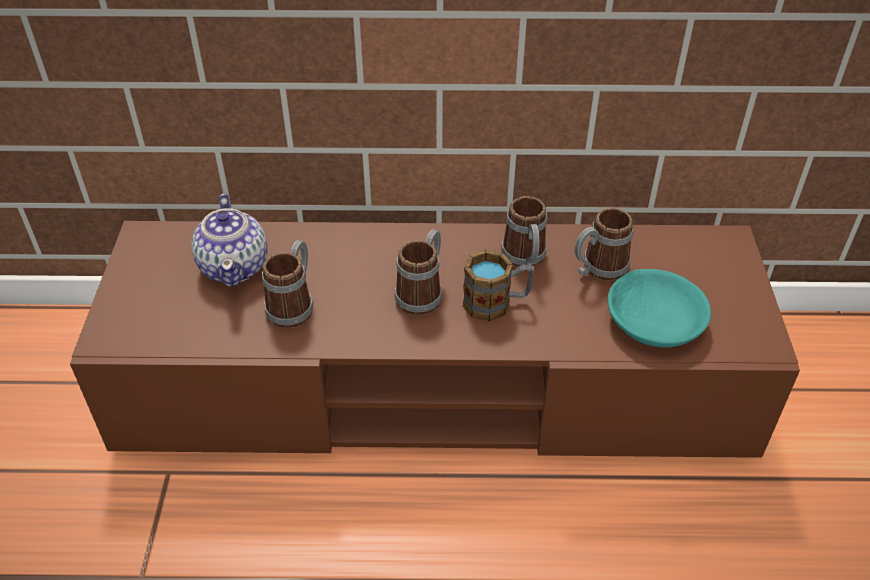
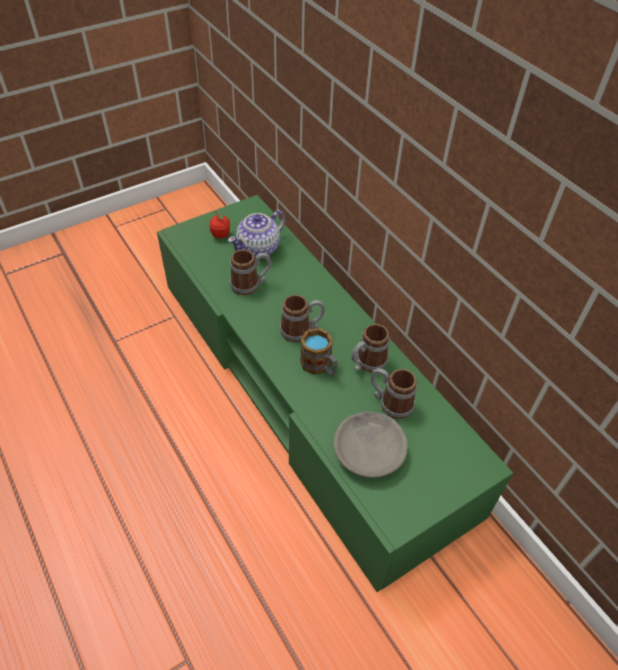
camera: 55 degrees right, 5 degrees up
brown tv stand [70,221,800,458] -> green tv stand [157,195,513,592]
turquoise bowl [607,269,711,348] -> grey bowl [334,411,408,478]
none -> apple [210,210,230,238]

